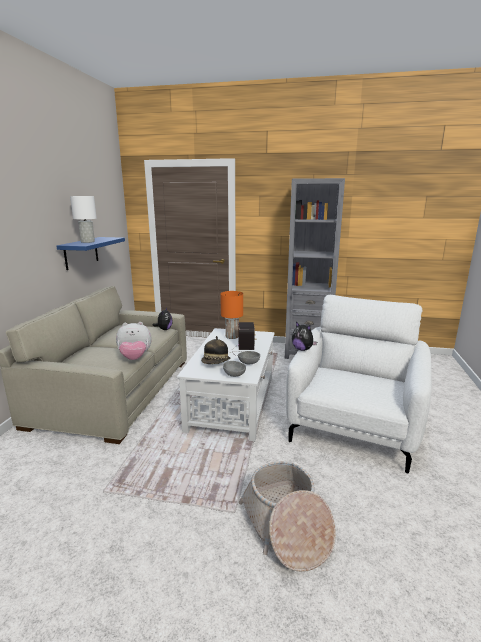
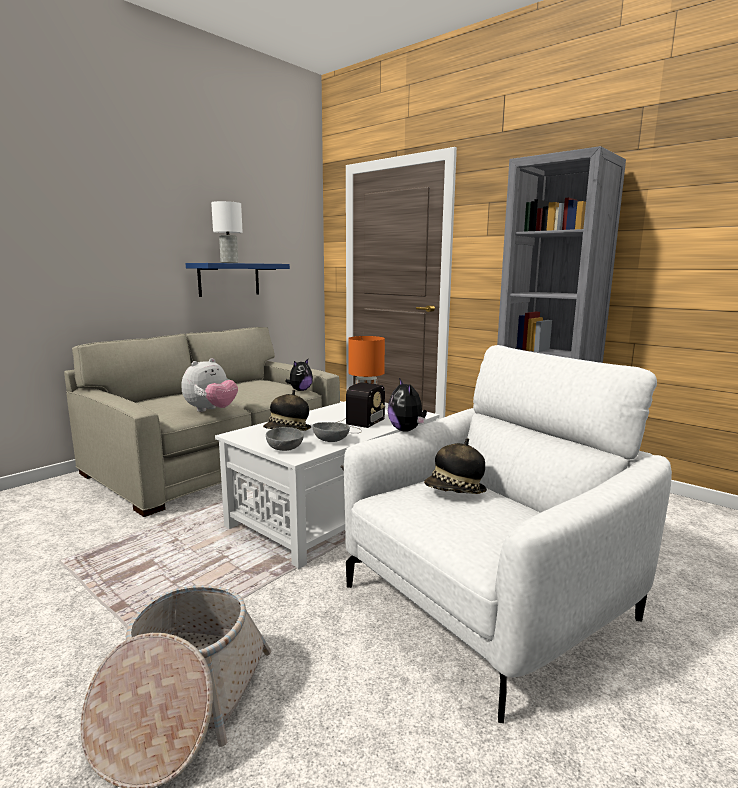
camera: 30 degrees right, 5 degrees down
plush toy [116,322,152,360] -> plush toy turned 75 degrees counterclockwise [182,358,238,412]
none -> hat [424,438,487,494]

